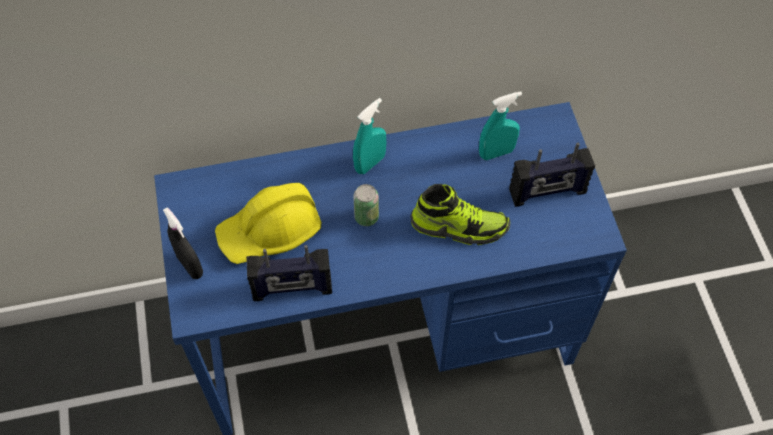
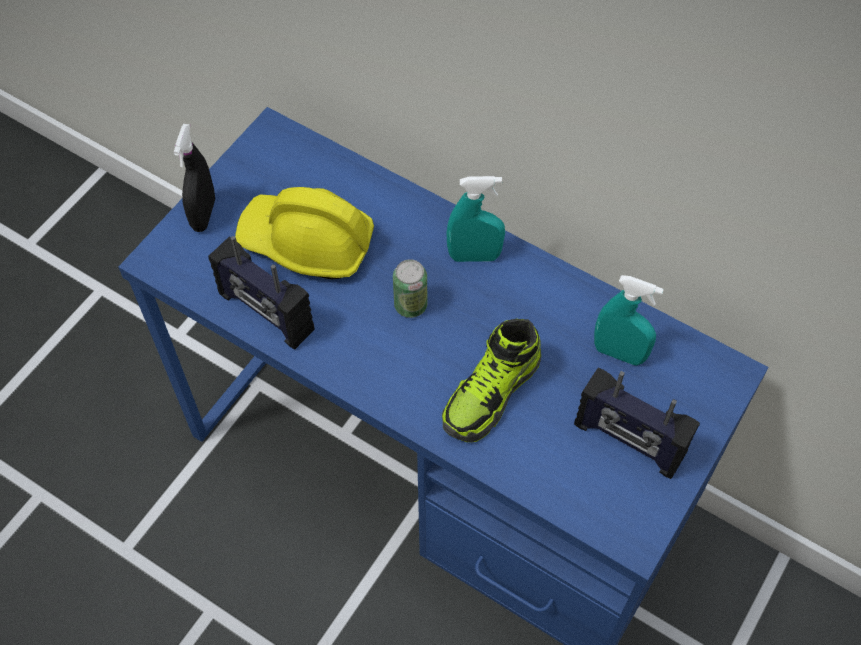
camera: 45 degrees right, 0 degrees up
shoe [410,184,510,245] -> shoe turned 75 degrees clockwise [442,319,541,442]

